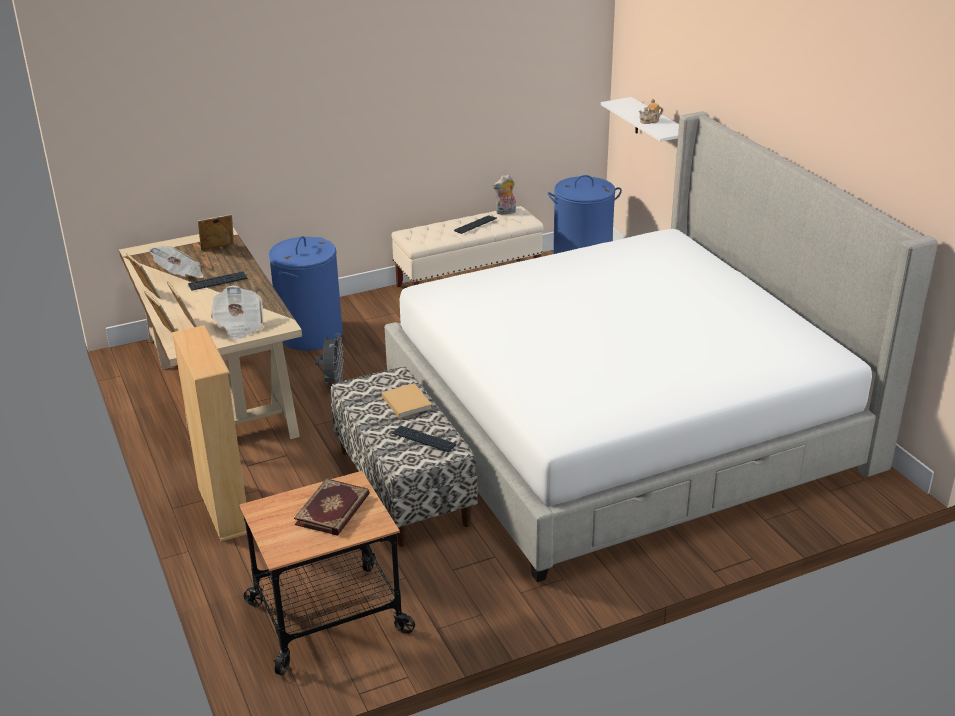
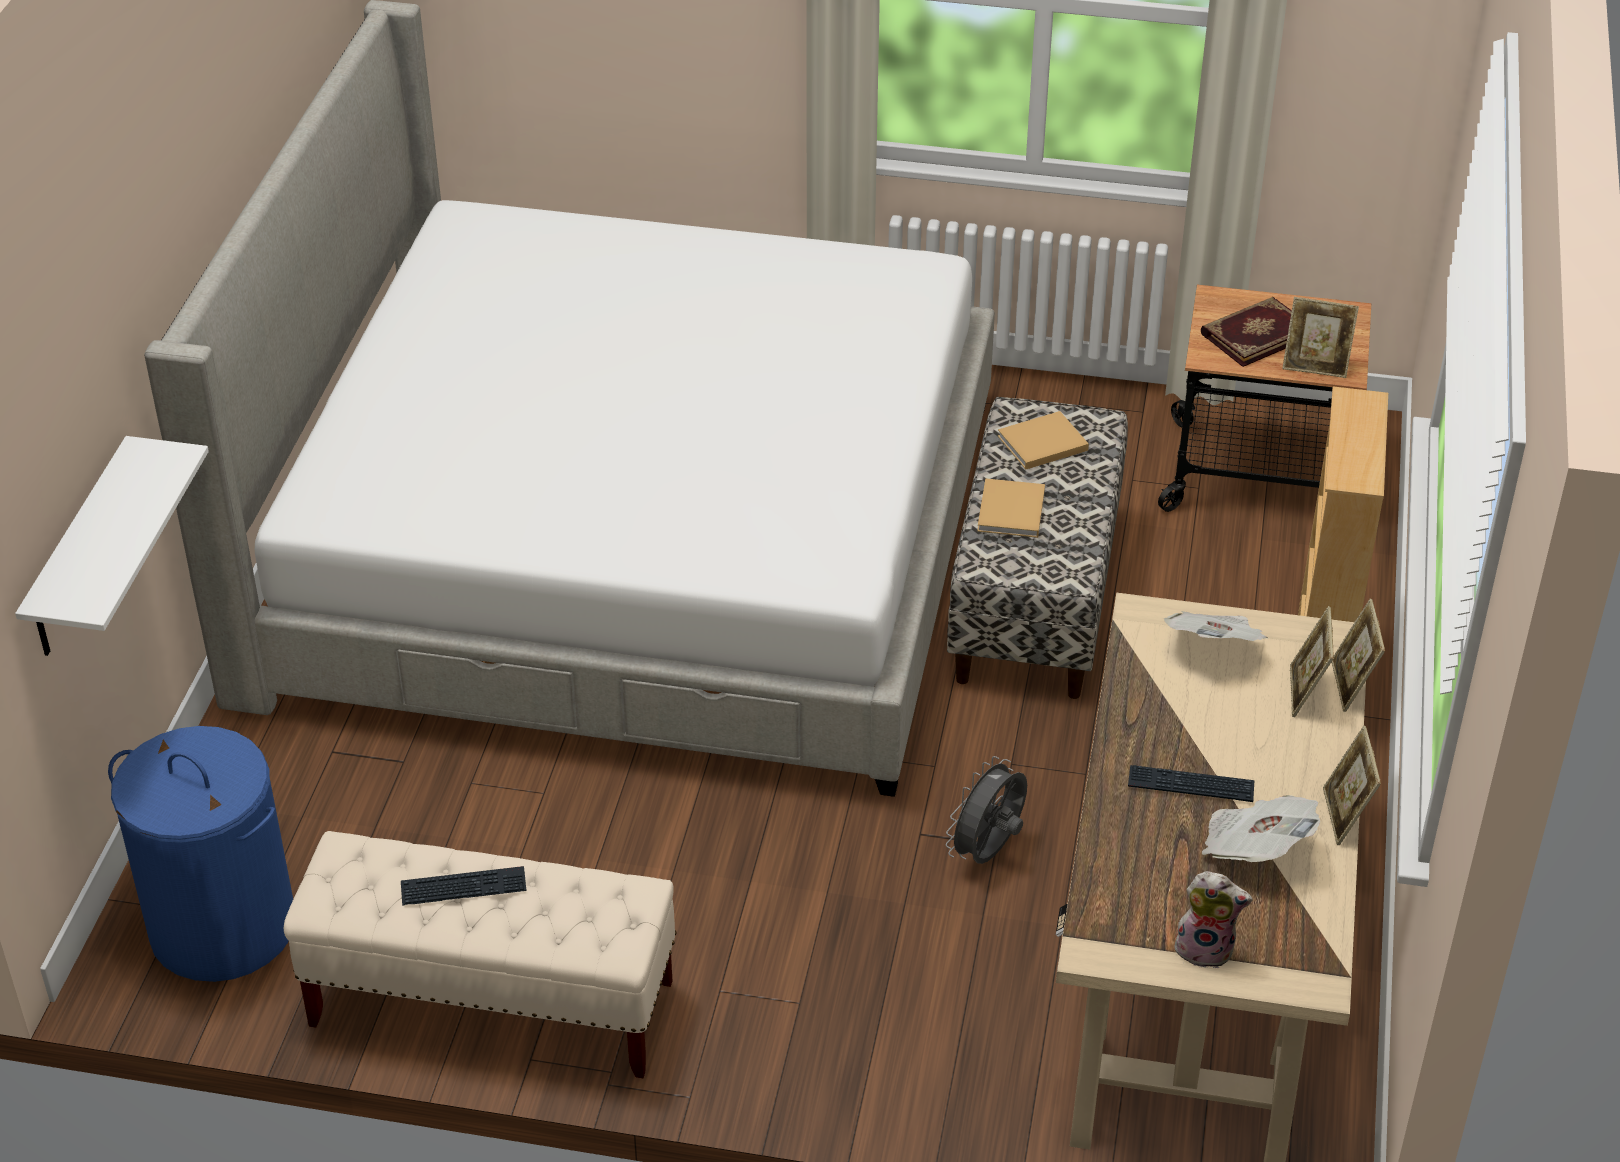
camera: 145 degrees left, 10 degrees up
picture frame [198,214,234,251] -> picture frame moved to [1282,297,1359,378]
blue laundry basket [268,236,342,351] -> none
keyboard [392,426,456,452] -> beige book [998,411,1089,470]
plush toy [493,174,516,215] -> plush toy moved to [1175,871,1252,968]
teapot [639,99,663,124] -> none

